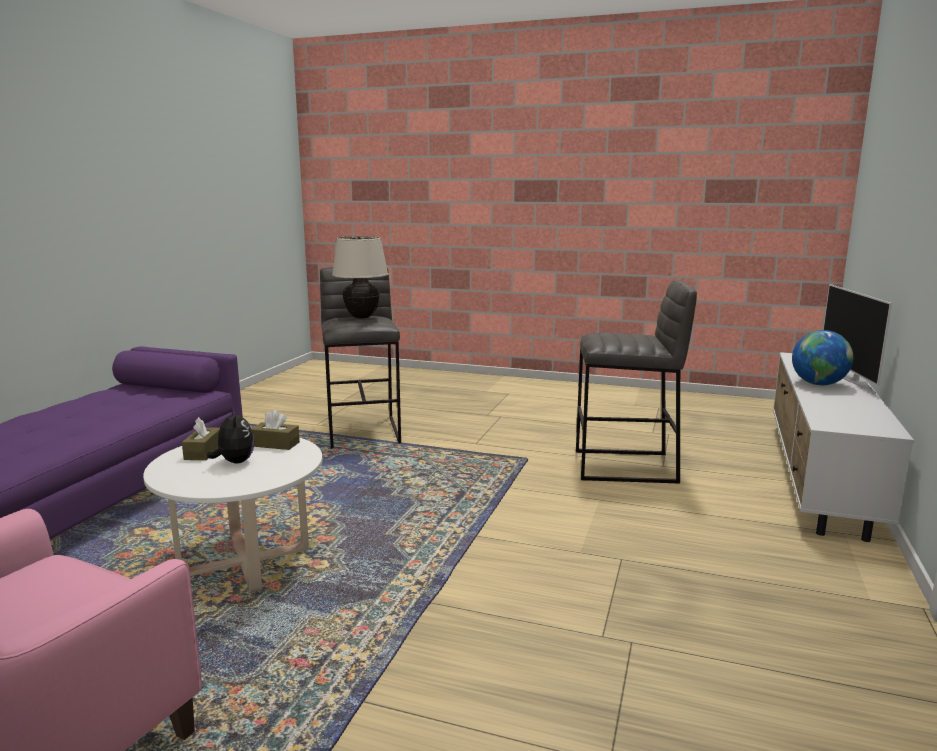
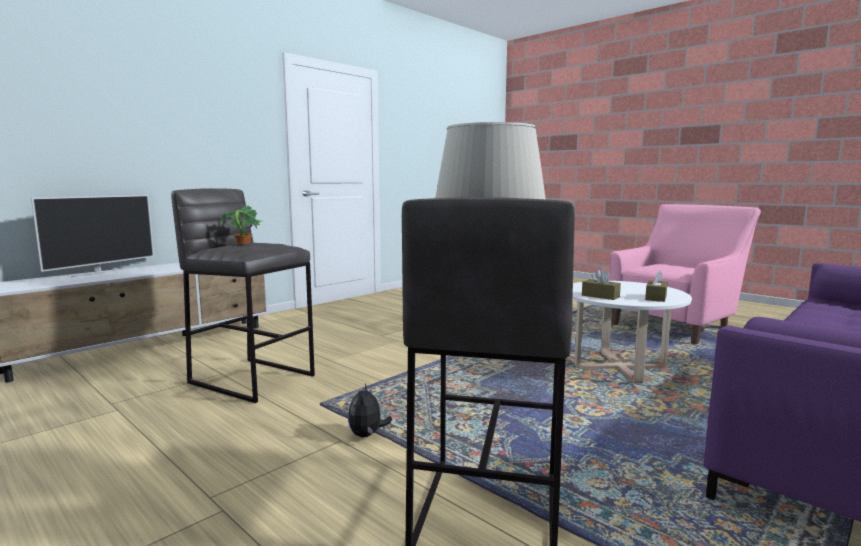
camera: 155 degrees left, 5 degrees down
plush toy [207,407,254,463] -> plush toy moved to [348,383,392,437]
globe [792,330,853,385] -> none
none -> potted plant [221,206,261,244]

